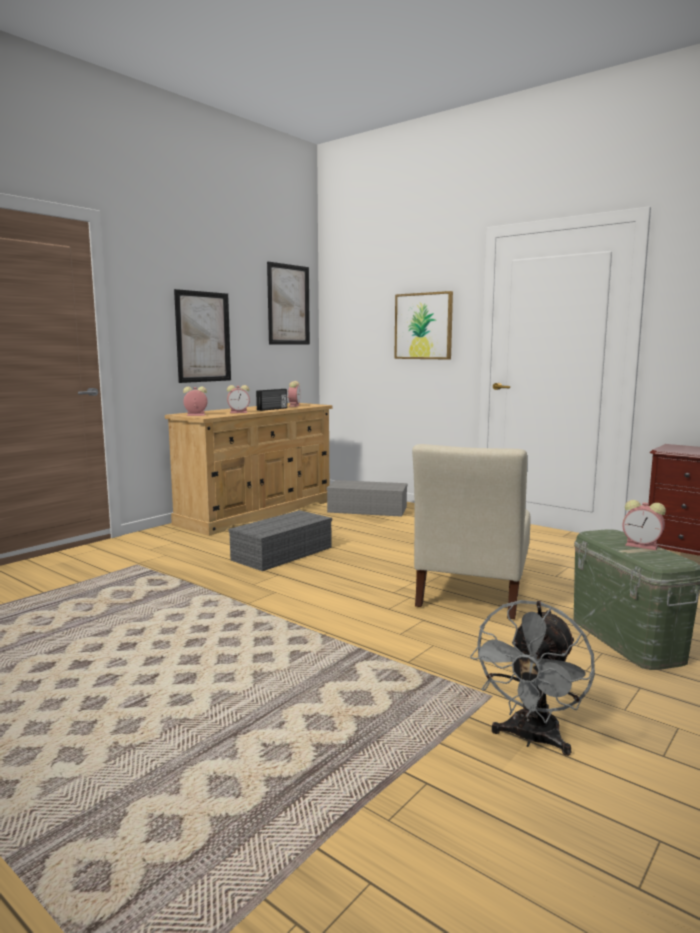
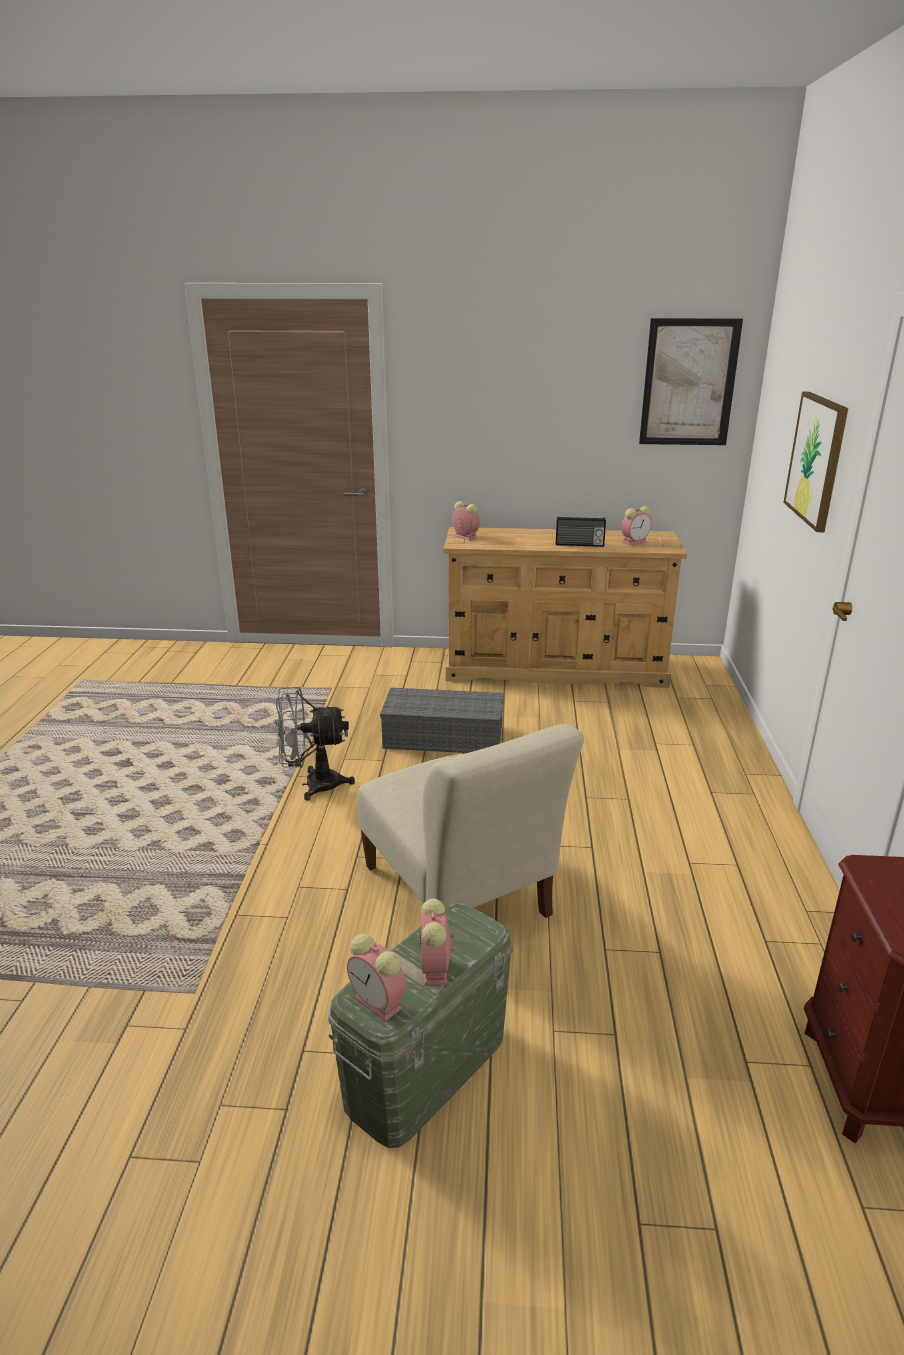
camera: 55 degrees right, 15 degrees up
picture [174,289,231,383] -> none
alarm clock [227,385,250,413] -> alarm clock moved to [347,934,406,1022]
grey storage box [326,480,408,517] -> none
beige chair [412,444,531,619] -> beige chair turned 105 degrees counterclockwise [357,724,584,918]
grey fan [470,600,595,756] -> grey fan moved to [275,687,355,800]

